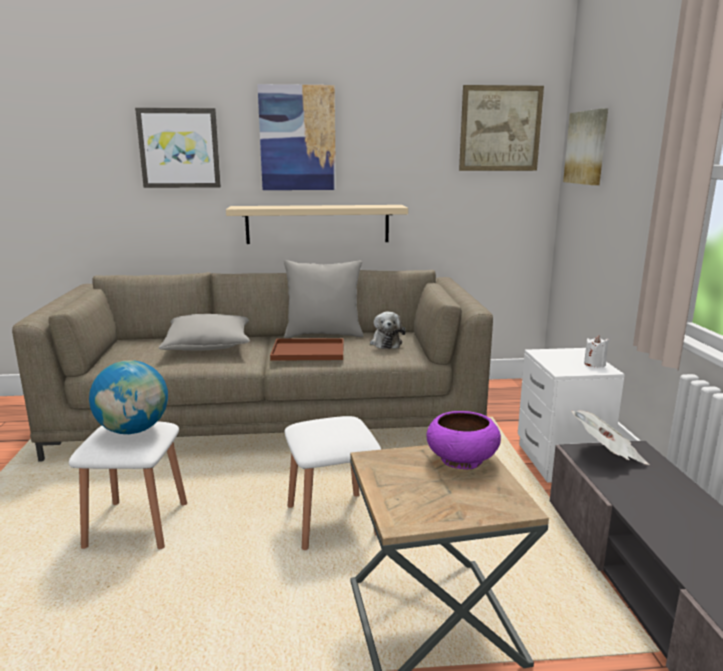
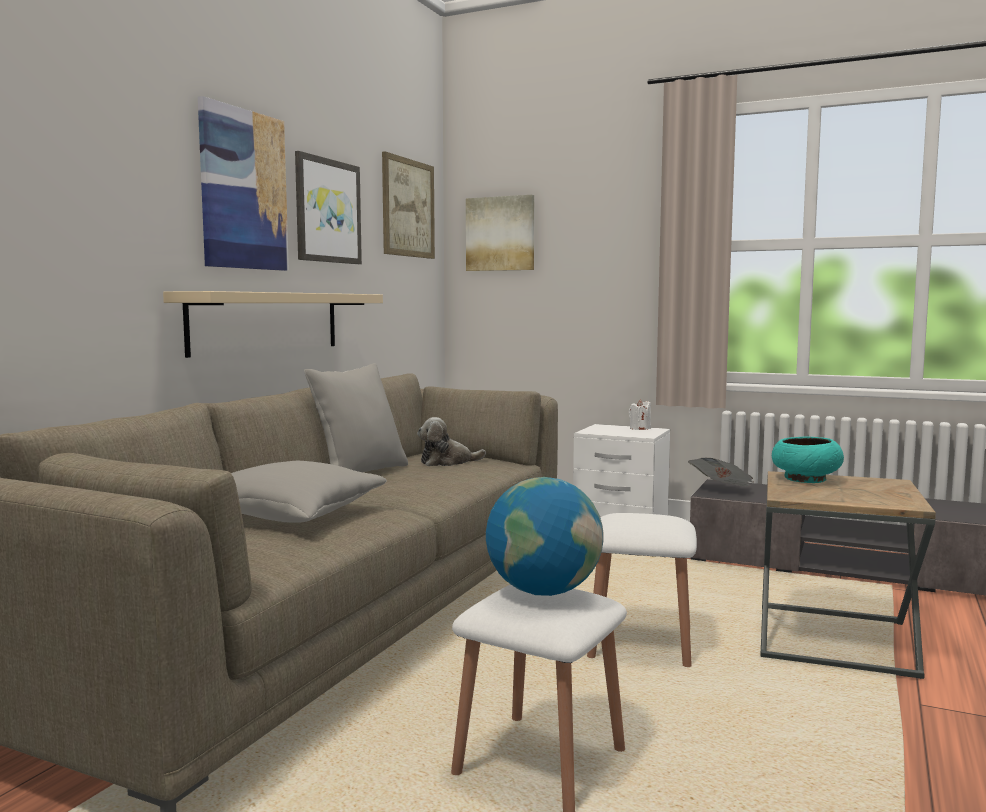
camera: 60 degrees left, 10 degrees down
picture [135,108,221,188] -> picture moved to [295,151,362,264]
brown tray [270,338,344,361] -> none
plush toy [370,312,406,349] -> plush toy turned 135 degrees clockwise [417,417,486,466]
purple bowl [426,411,501,469] -> turquoise bowl [772,436,844,483]

